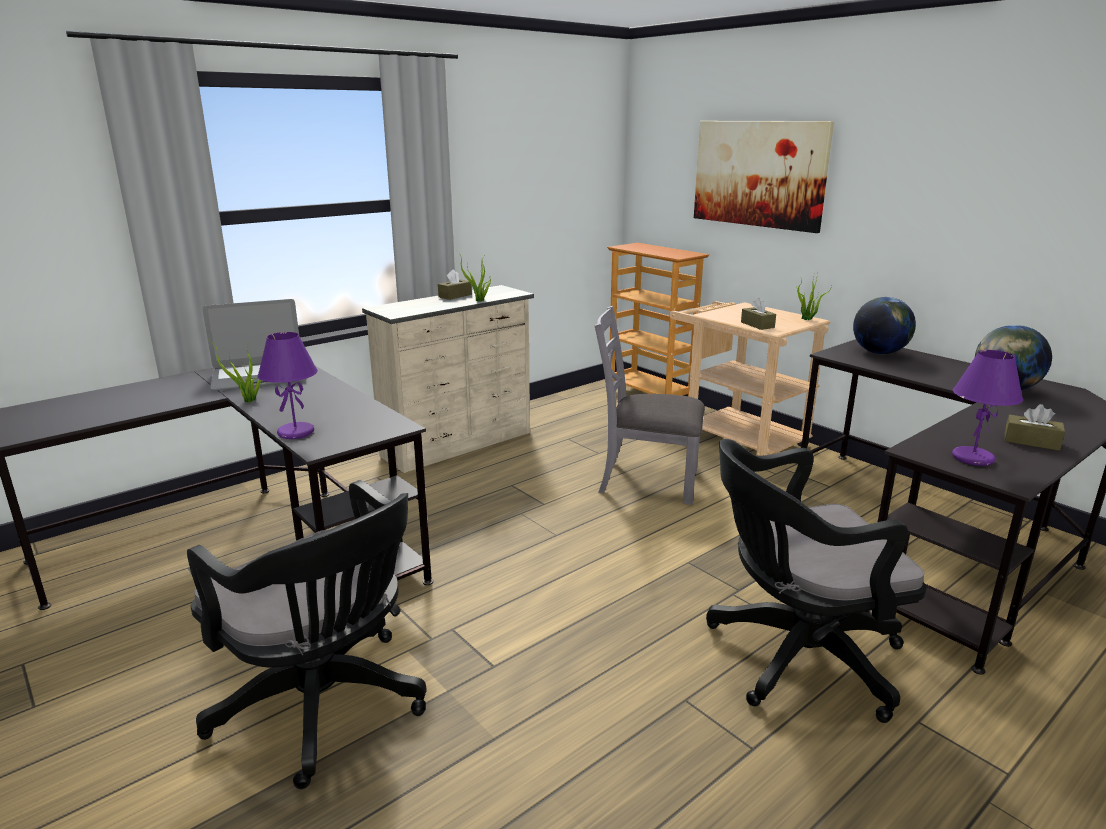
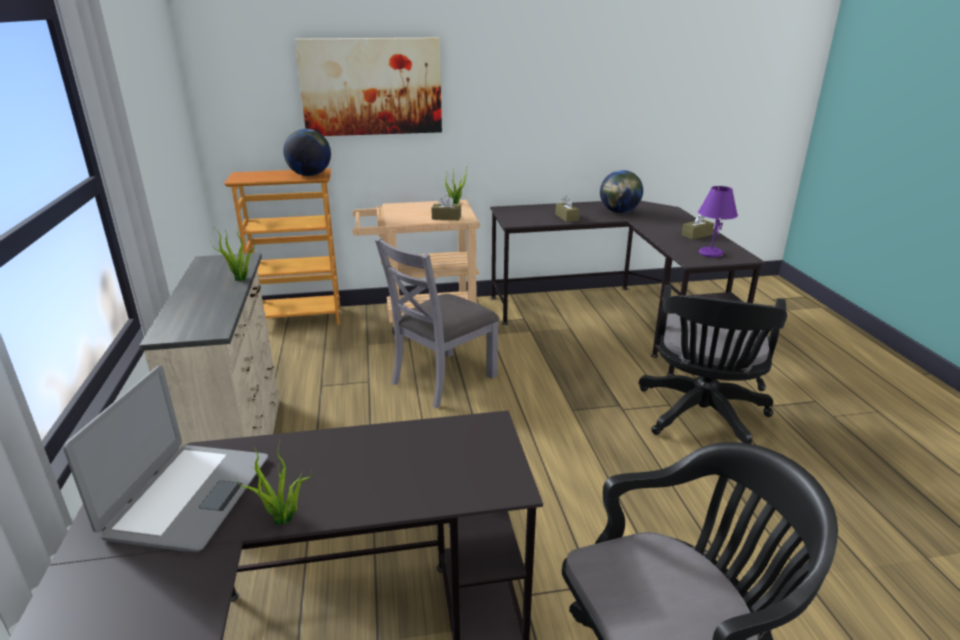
camera: 60 degrees left, 5 degrees up
purple table lamp [257,332,318,439] -> none
brown tissue box [438,269,472,300] -> brown tissue box moved to [555,196,580,222]
globe [853,297,916,354] -> globe moved to [283,129,331,176]

